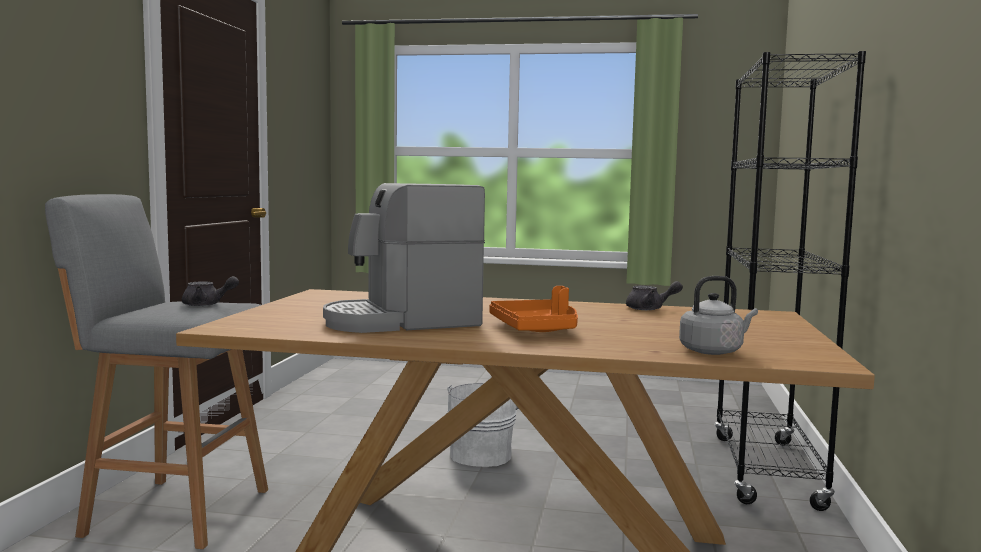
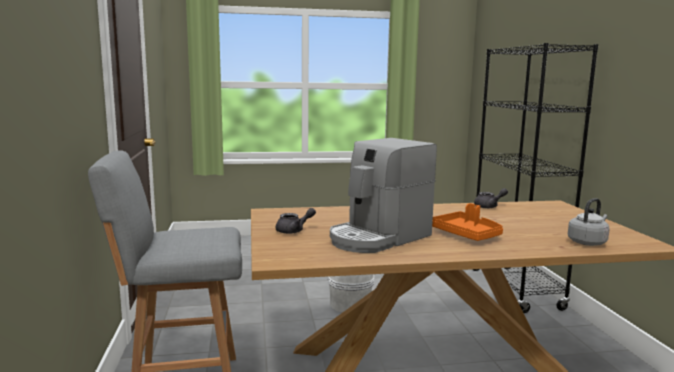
camera: 20 degrees left, 5 degrees up
grey teapot [182,276,239,306] -> grey teapot moved to [276,208,316,234]

